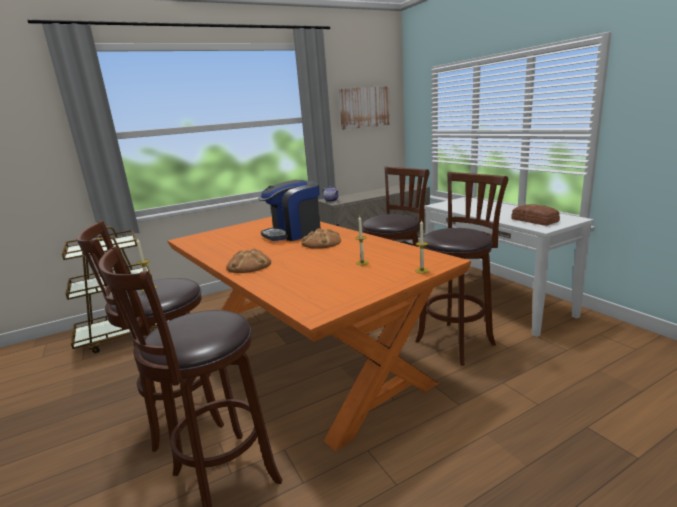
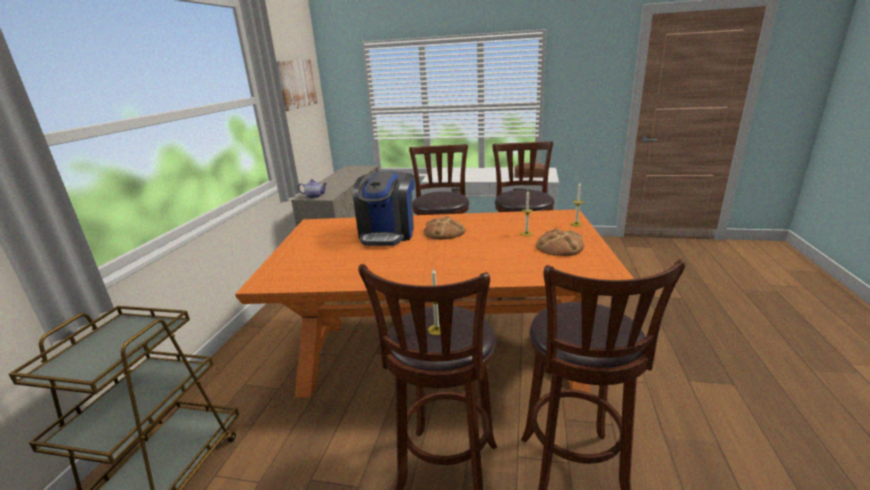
camera: 50 degrees left, 5 degrees up
bread [226,248,271,273] -> bread moved to [536,228,584,256]

